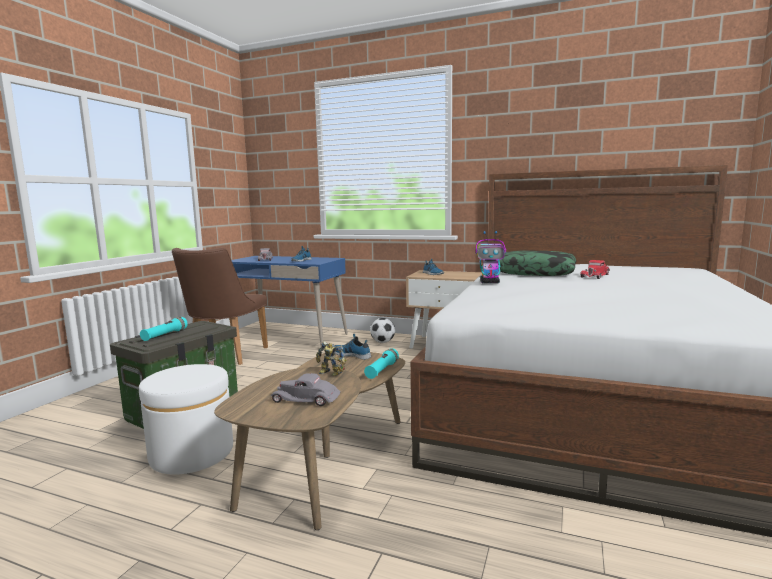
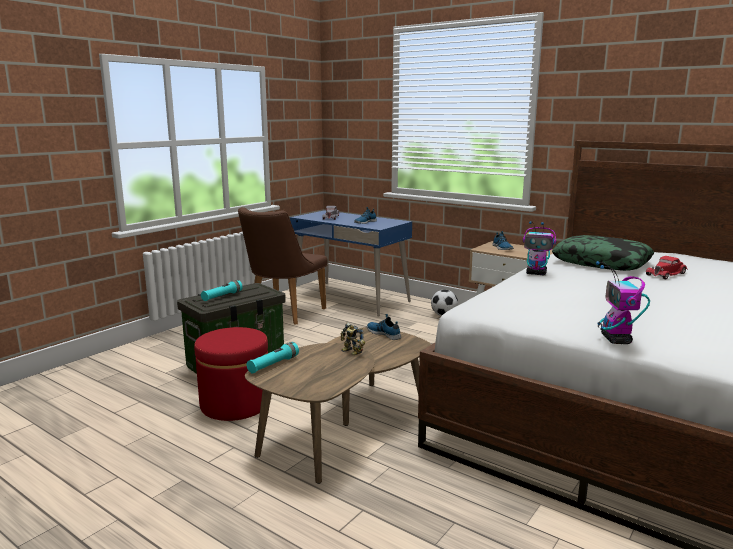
camera: 15 degrees right, 5 degrees up
white ottoman [139,364,233,475] -> red ottoman [194,327,268,421]
grey toy car [271,373,340,406] -> none
turquoise flashlight [364,348,399,379] -> turquoise flashlight moved to [247,342,299,374]
none -> toy robot [596,261,650,344]

